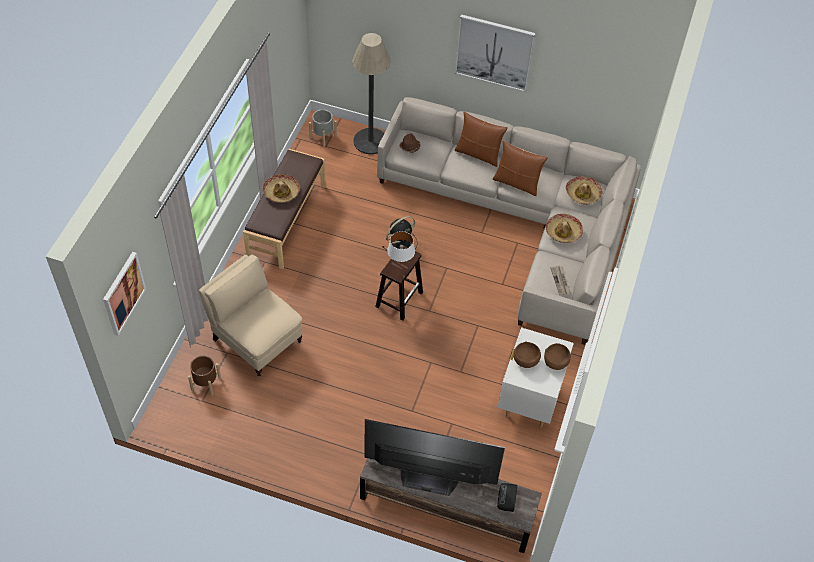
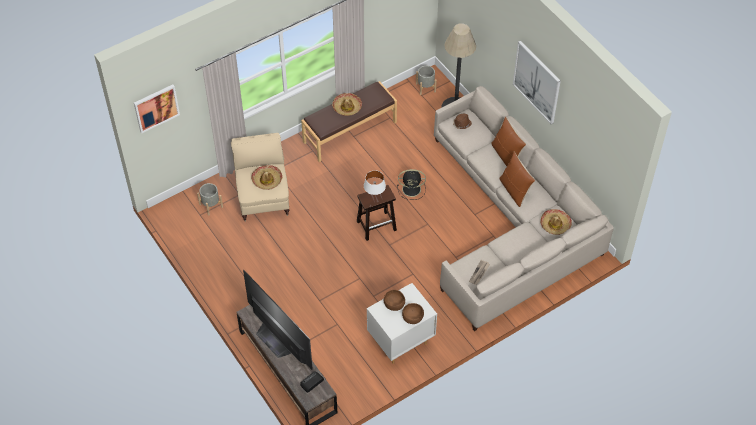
camera: 40 degrees right, 0 degrees up
brown planter [188,356,221,396] -> grey planter [197,183,223,216]
hat [546,214,583,243] -> hat moved to [251,165,283,190]

